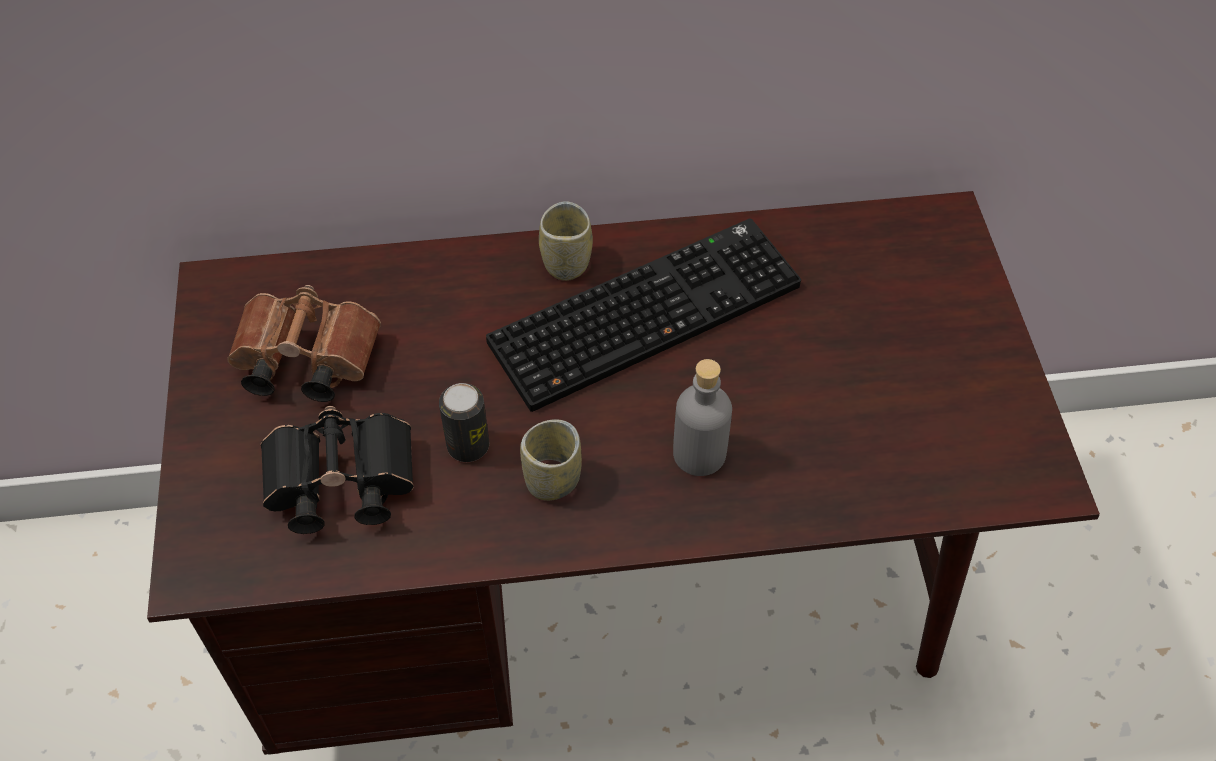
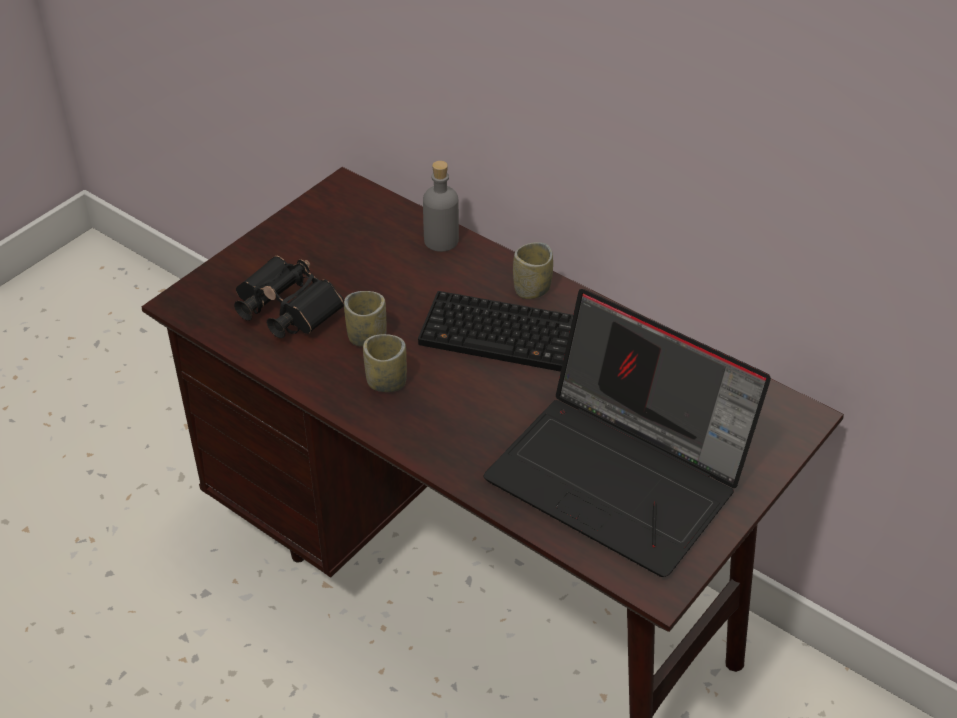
camera: 45 degrees right, 10 degrees down
brown binoculars [227,285,381,402] -> none
can [439,383,489,462] -> cup [344,291,386,347]
grey bottle [673,359,732,476] -> grey bottle moved to [423,161,459,252]
none -> laptop [483,289,771,577]

